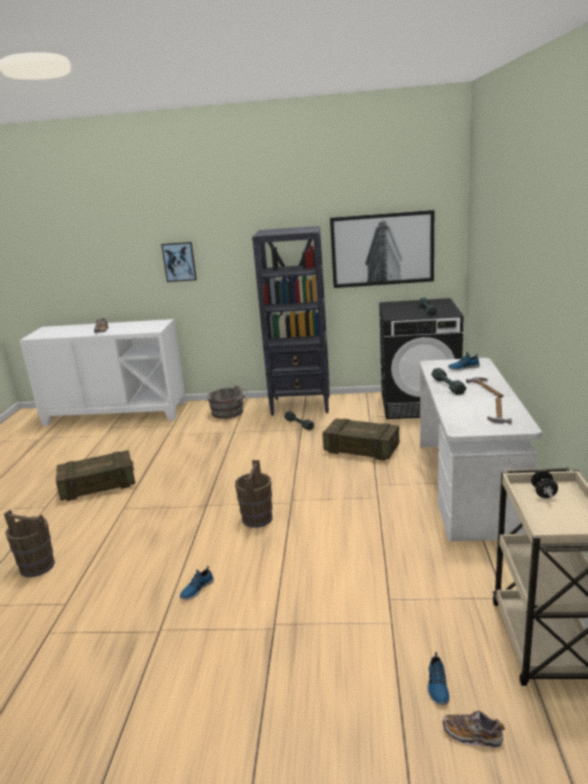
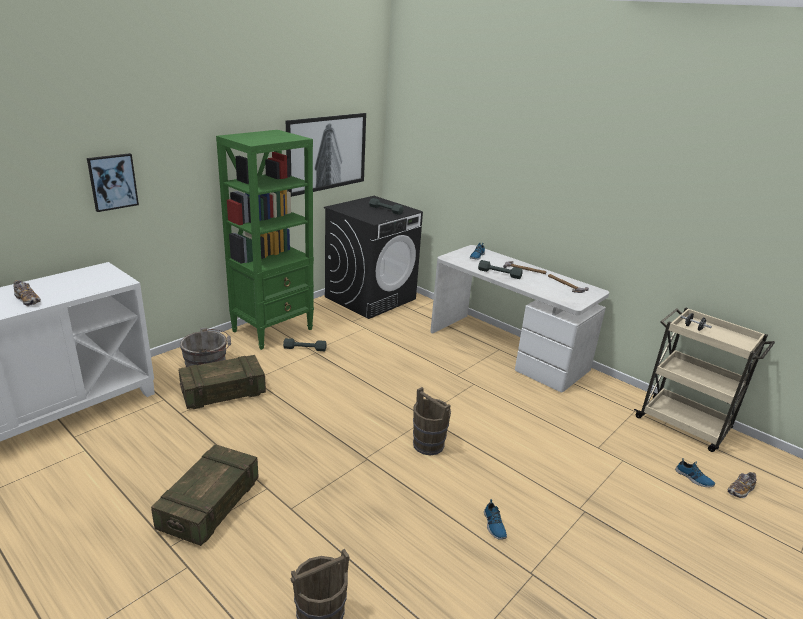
camera: 55 degrees left, 5 degrees up
black bookcase [252,226,330,416] -> green bookcase [216,130,314,350]
crate [322,419,399,461] -> crate moved to [179,355,266,409]

